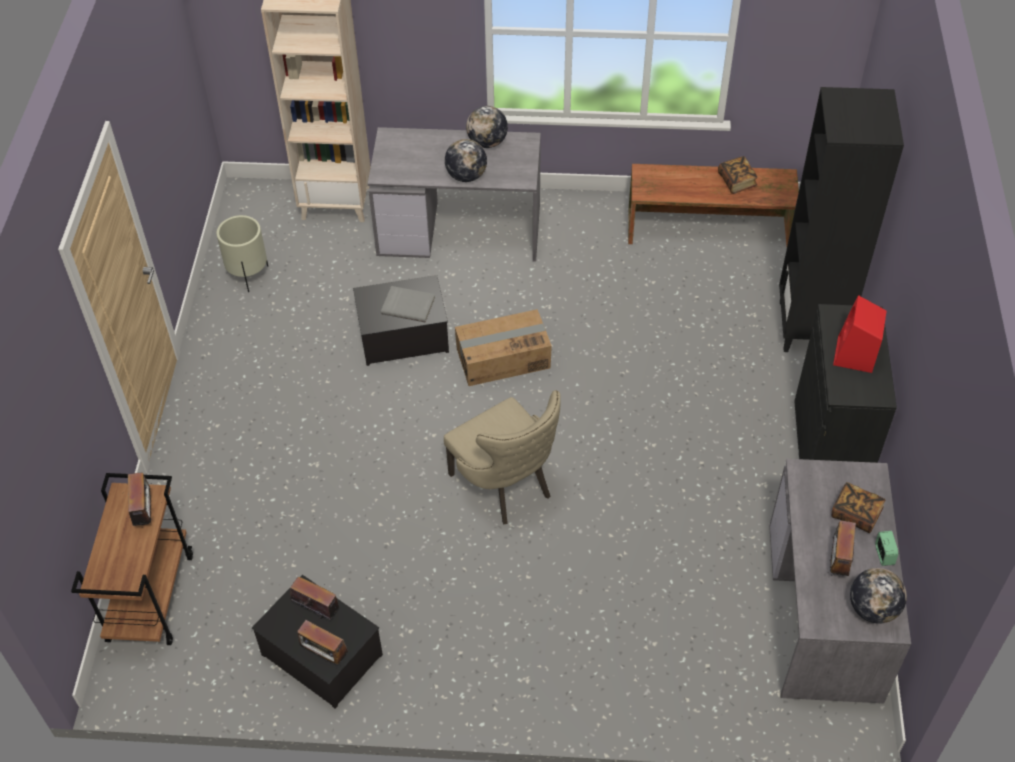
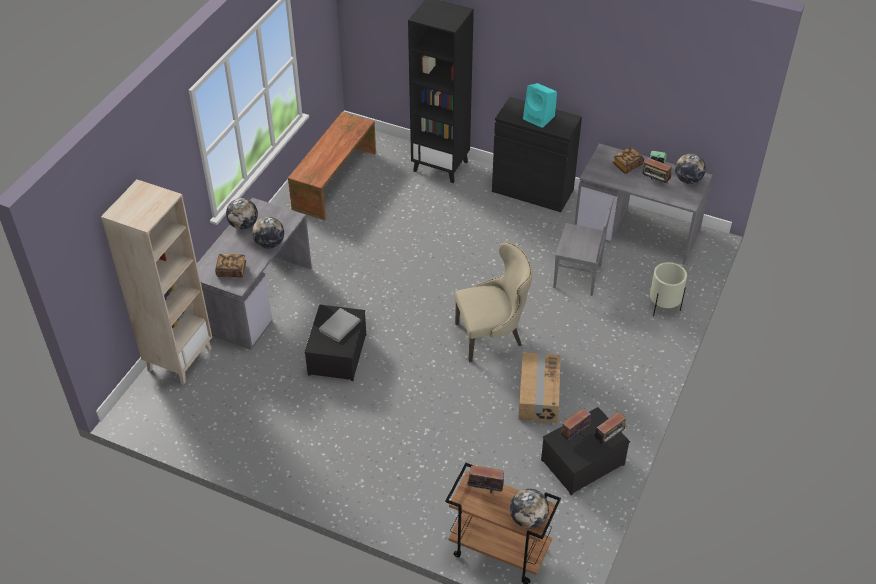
camera: 70 degrees left, 5 degrees down
beige planter [216,215,268,292] -> beige planter moved to [650,262,687,316]
cardboard box [455,309,552,386] -> cardboard box moved to [518,352,561,423]
book [718,156,758,194] -> book moved to [215,254,246,278]
red speaker [833,295,887,373] -> turquoise speaker [523,83,557,128]
none -> globe [510,489,549,529]
none -> grey chair [553,196,614,296]

